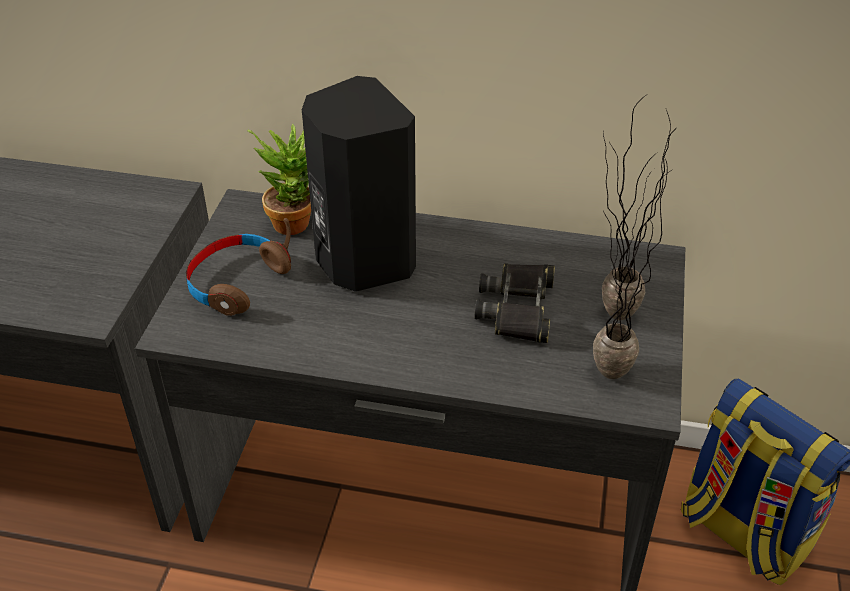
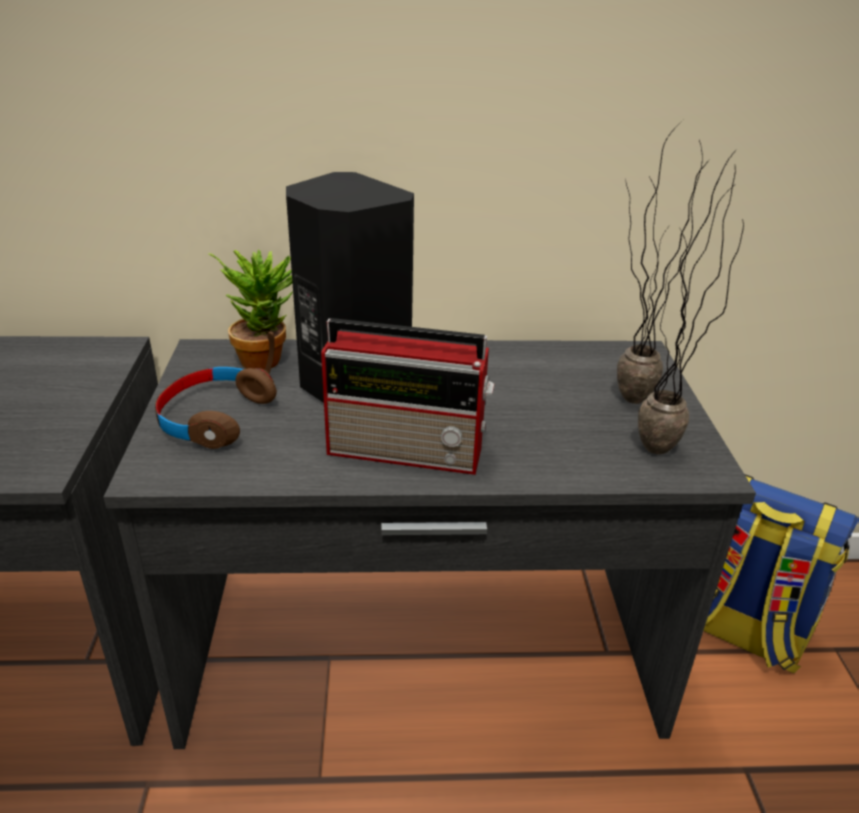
camera: 15 degrees left, 10 degrees down
black binoculars [474,263,555,343] -> none
none -> radio [321,318,494,475]

